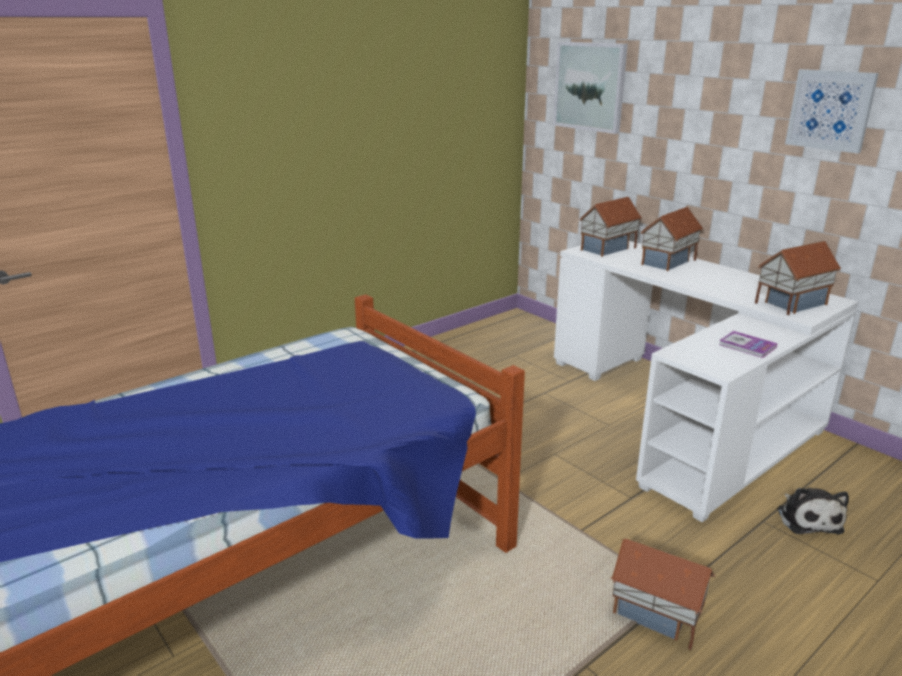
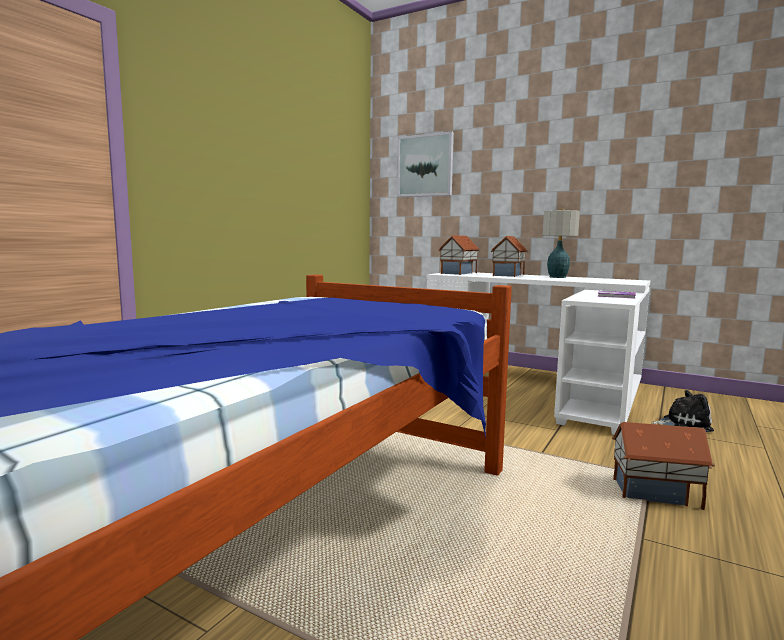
camera: 20 degrees left, 15 degrees down
toy house [755,241,841,315] -> none
plush toy [777,488,849,534] -> plush toy turned 60 degrees counterclockwise [651,390,714,432]
picture [785,69,879,153] -> none
none -> table lamp [543,209,580,278]

